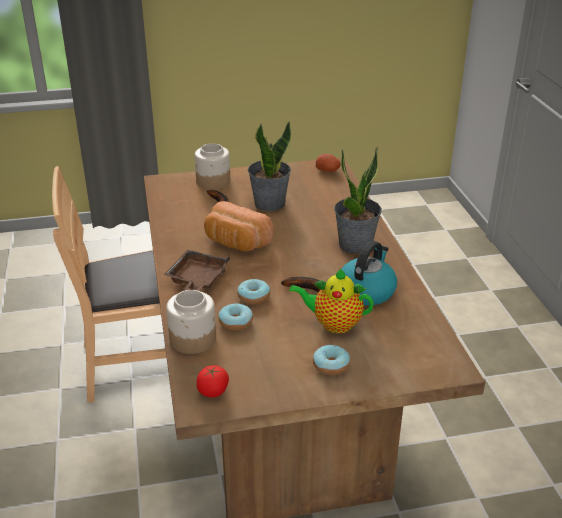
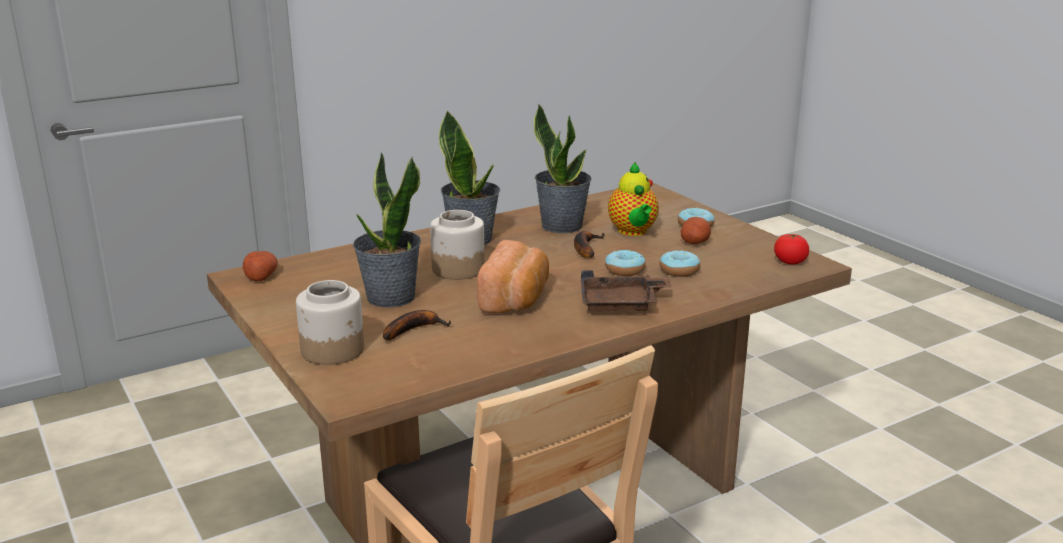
camera: 110 degrees left, 10 degrees down
jar [166,290,216,354] -> jar moved to [430,210,485,280]
kettle [341,241,397,306] -> potted plant [534,104,591,233]
none -> potato [680,217,711,244]

